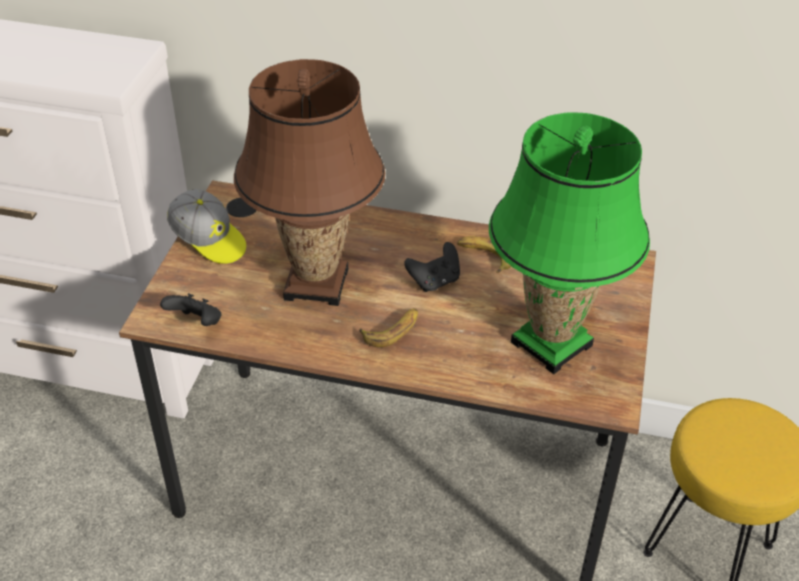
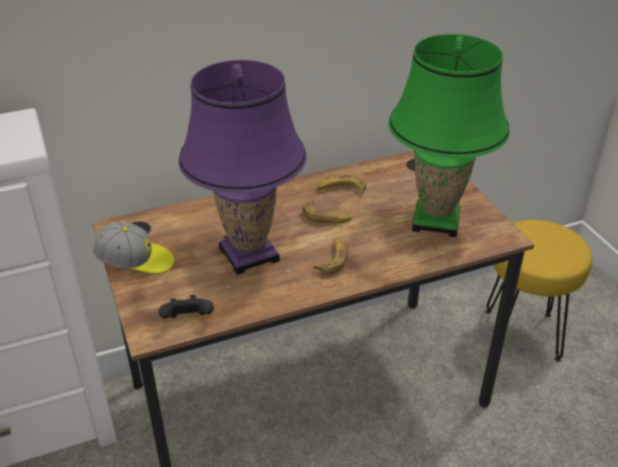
camera: 35 degrees left, 5 degrees down
brown table lamp [234,59,385,306] -> purple table lamp [178,60,307,275]
black game controller [404,242,460,292] -> banana [302,202,352,223]

